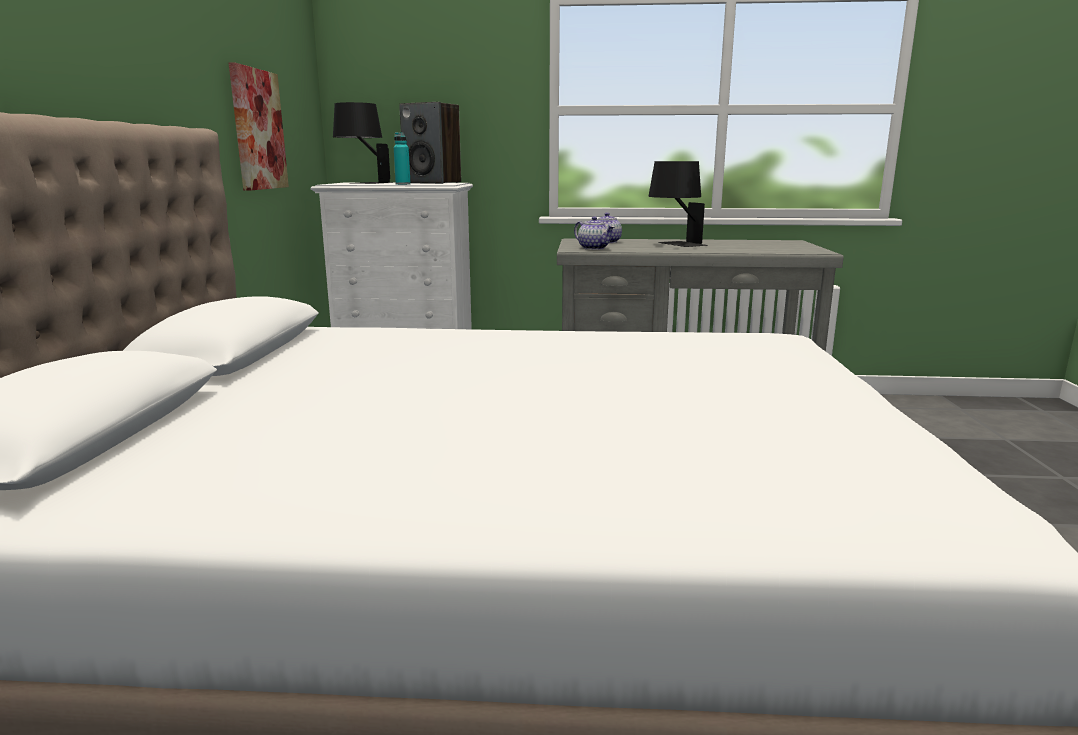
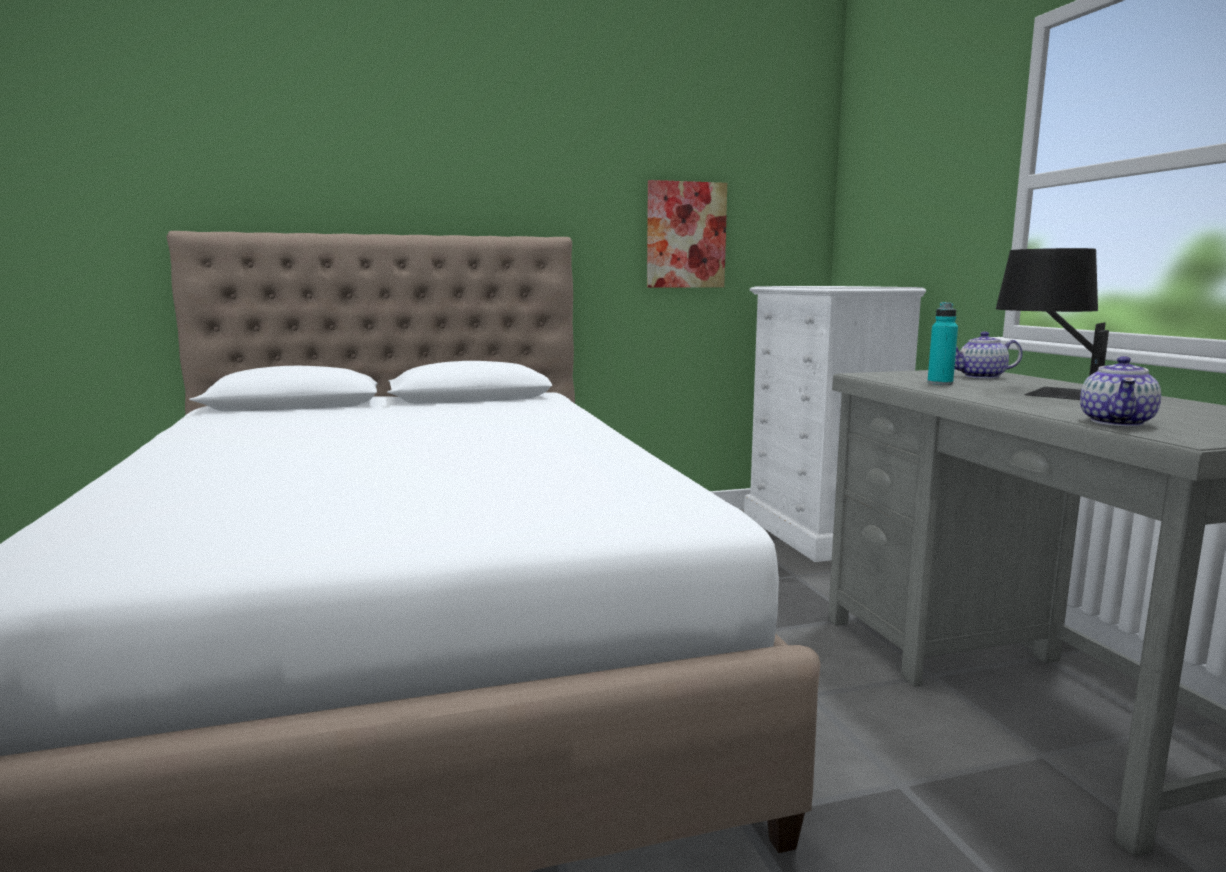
camera: 70 degrees right, 5 degrees down
black table lamp [333,102,394,184] -> none
turquoise bottle [394,132,411,185] -> turquoise bottle moved to [927,302,958,385]
speaker [399,102,461,184] -> none
teapot [574,216,615,250] -> teapot moved to [1080,356,1161,427]

